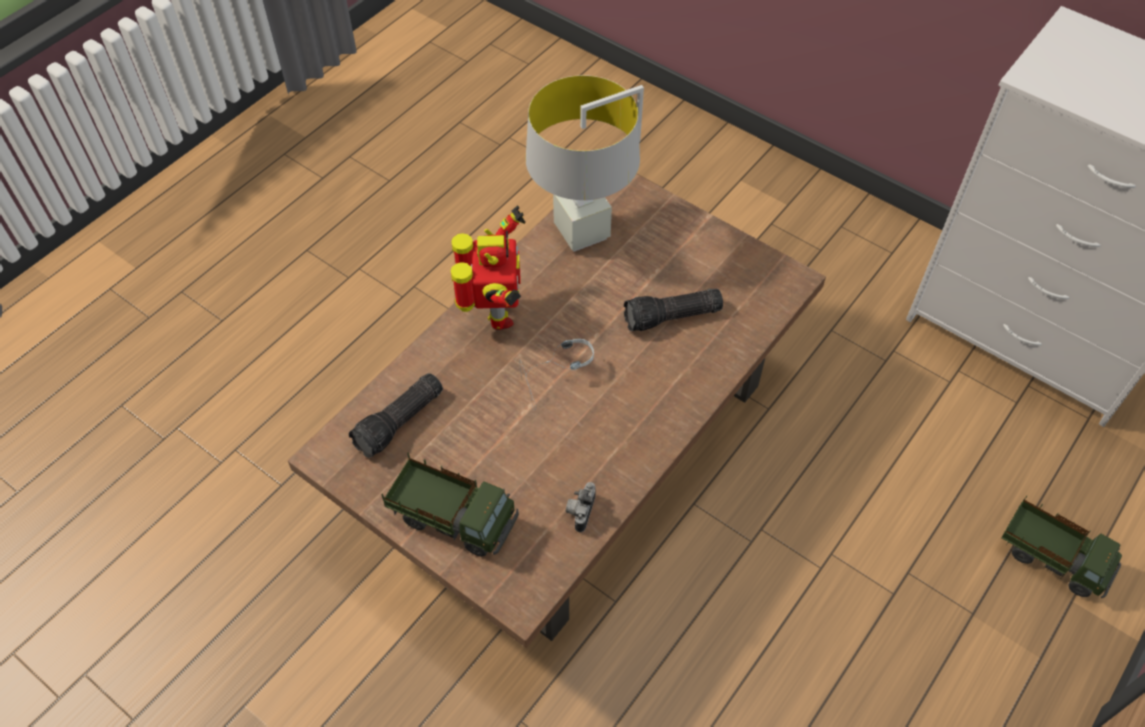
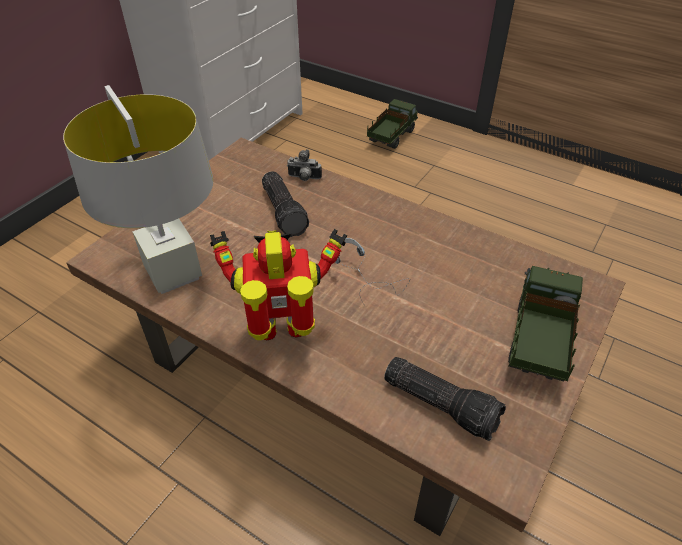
camera: 95 degrees left, 10 degrees down
camera [566,482,596,532] -> camera moved to [287,149,322,181]

